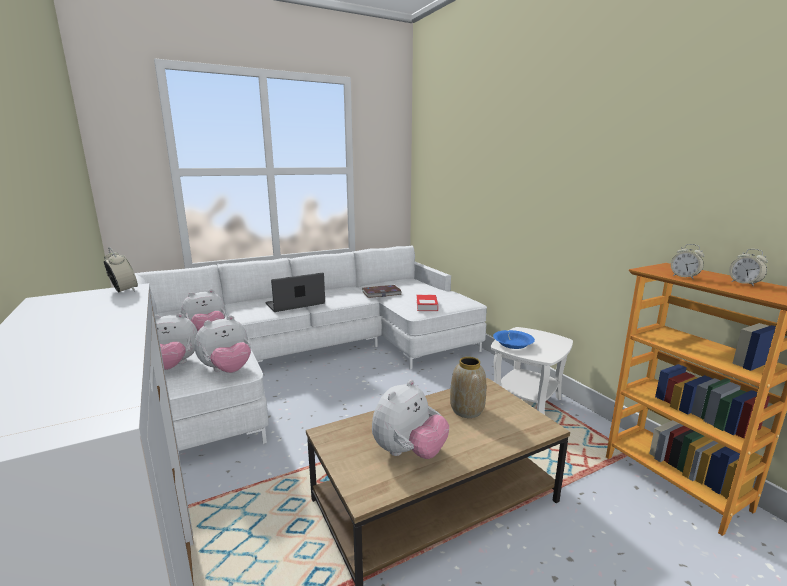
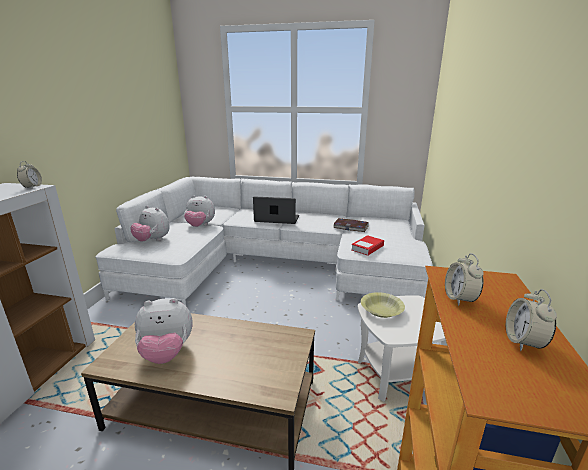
camera: 40 degrees right, 5 degrees up
plush toy [194,316,251,373] -> none
vase [450,357,486,418] -> none
blue bowl [493,330,535,349] -> yellow bowl [361,292,405,318]

